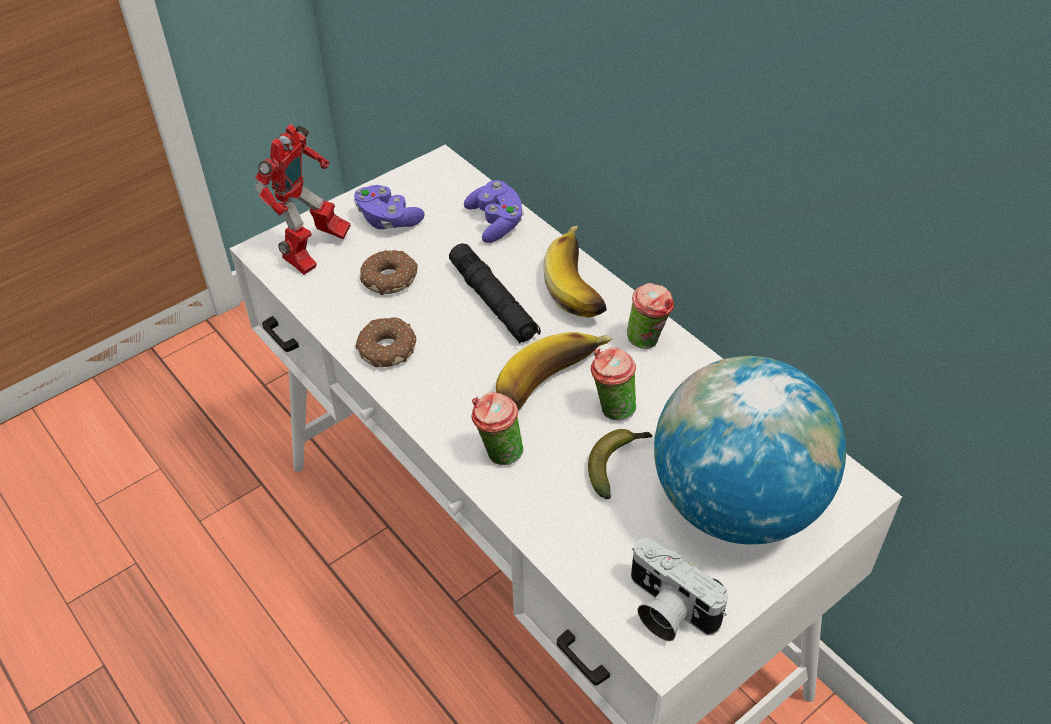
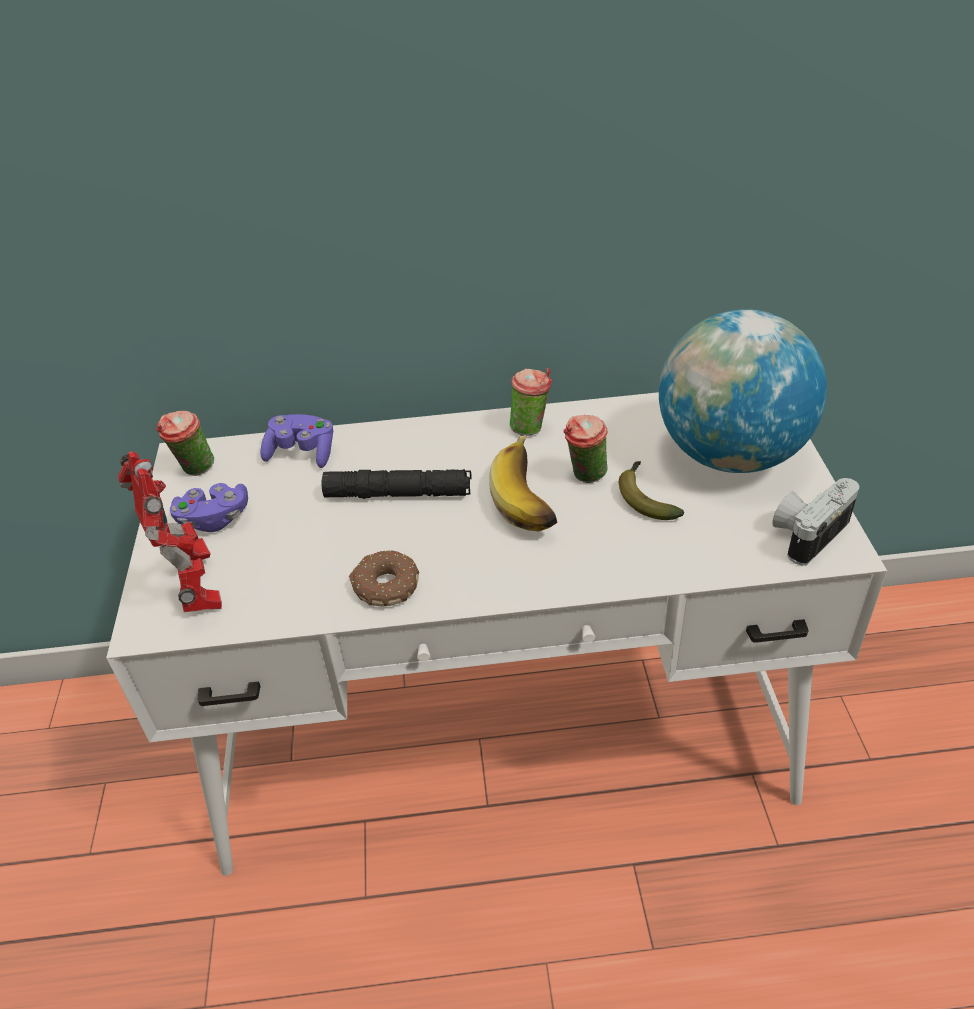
camera: 55 degrees left, 5 degrees down
donut [360,250,418,295] -> none
cup [471,392,523,465] -> cup moved to [156,411,214,476]
banana [543,226,607,318] -> none
camera [631,538,728,641] -> camera turned 150 degrees clockwise [772,478,859,566]

